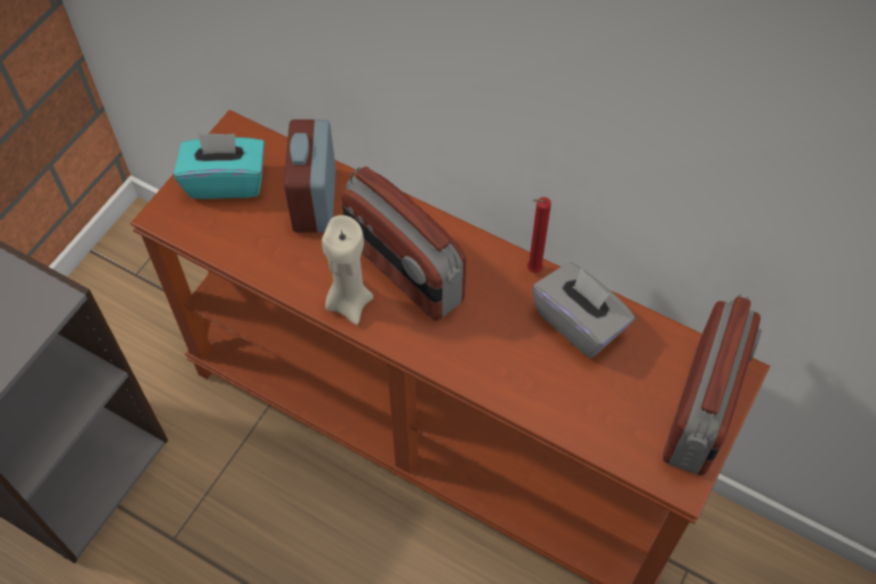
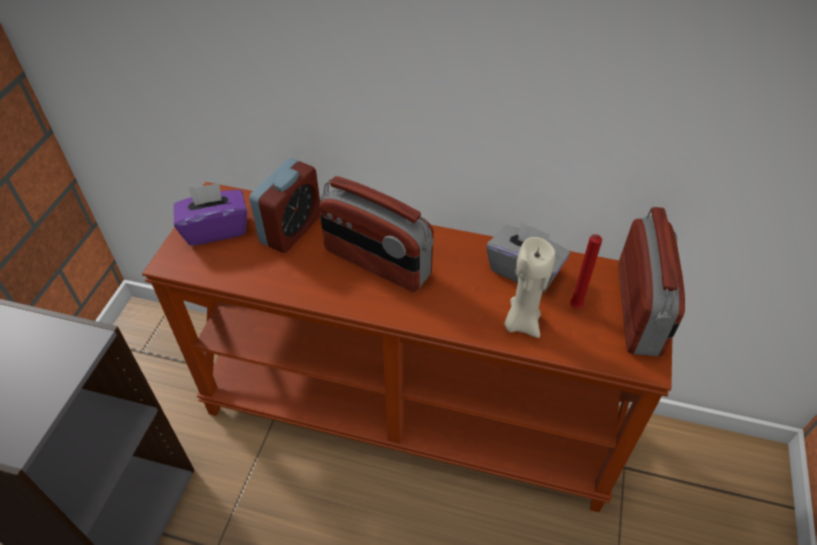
camera: 15 degrees left, 10 degrees down
turquoise tissue box [174,133,265,199] -> purple tissue box [174,183,247,246]
alarm clock [284,120,336,233] -> alarm clock turned 135 degrees counterclockwise [249,158,320,253]
beige candle [322,215,373,325] -> beige candle moved to [504,237,555,338]
red candle [527,197,551,273] -> red candle moved to [570,234,602,308]

